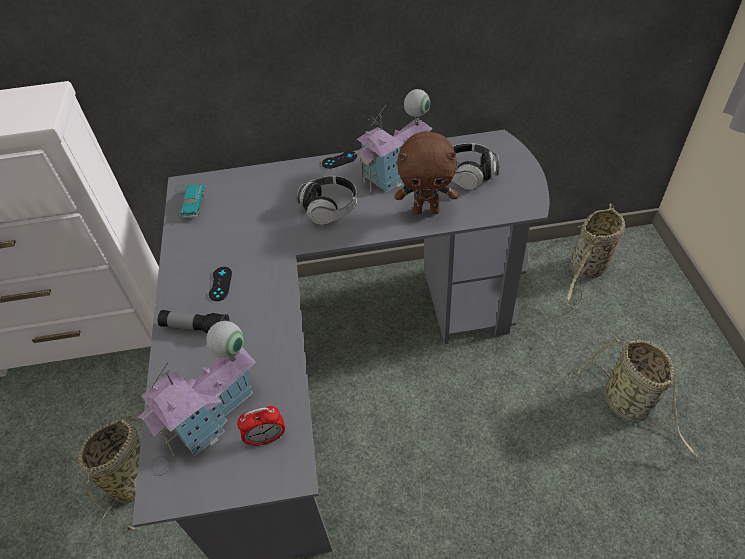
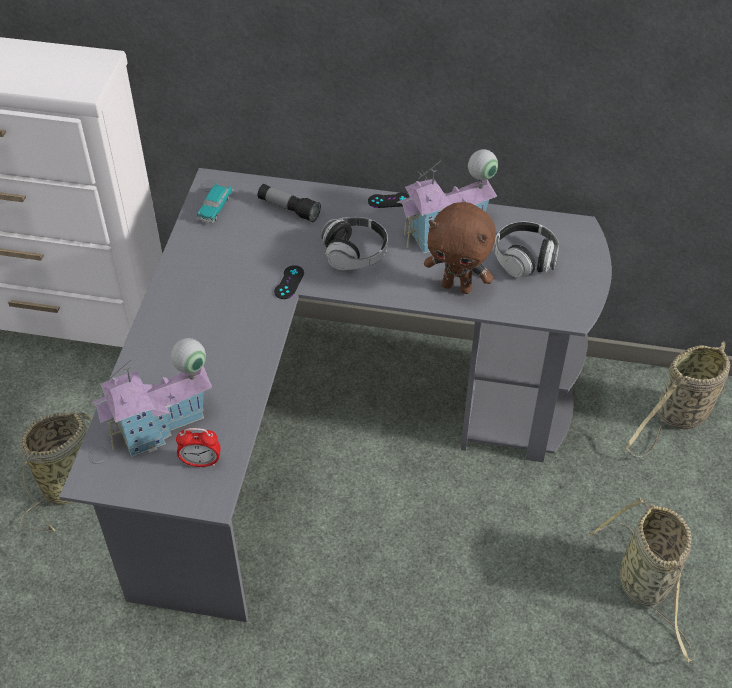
camera: 15 degrees right, 0 degrees up
flashlight [157,310,230,333] -> flashlight moved to [257,184,321,222]
black game controller [209,267,232,301] -> black game controller moved to [274,265,304,299]

